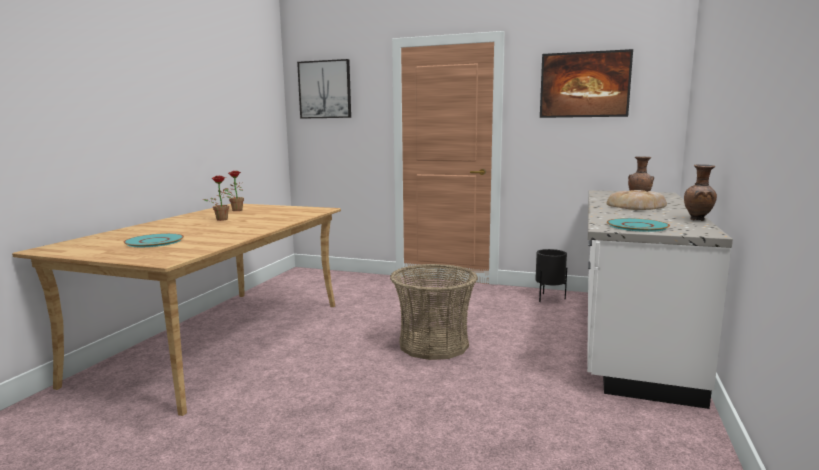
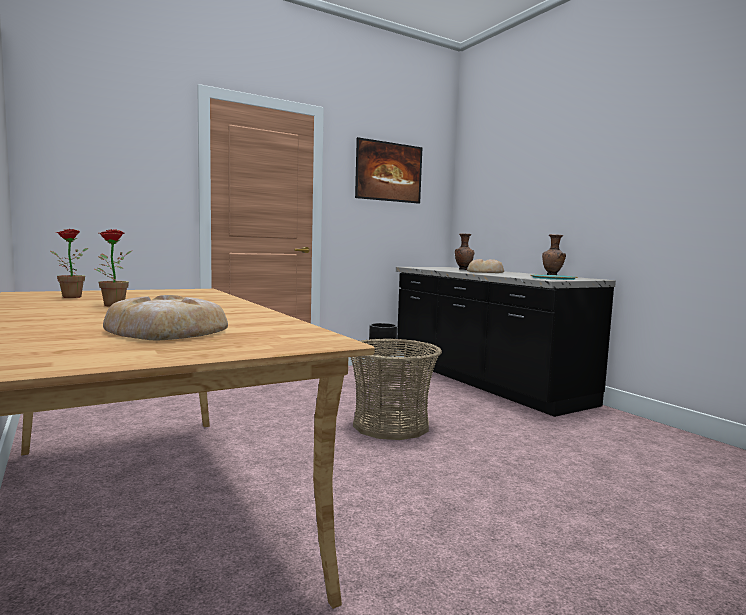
camera: 50 degrees left, 5 degrees down
turquoise plate [123,233,184,247] -> bread [103,295,228,340]
picture [297,59,351,119] -> none
white counter [587,190,733,409] -> black counter [396,267,616,417]

